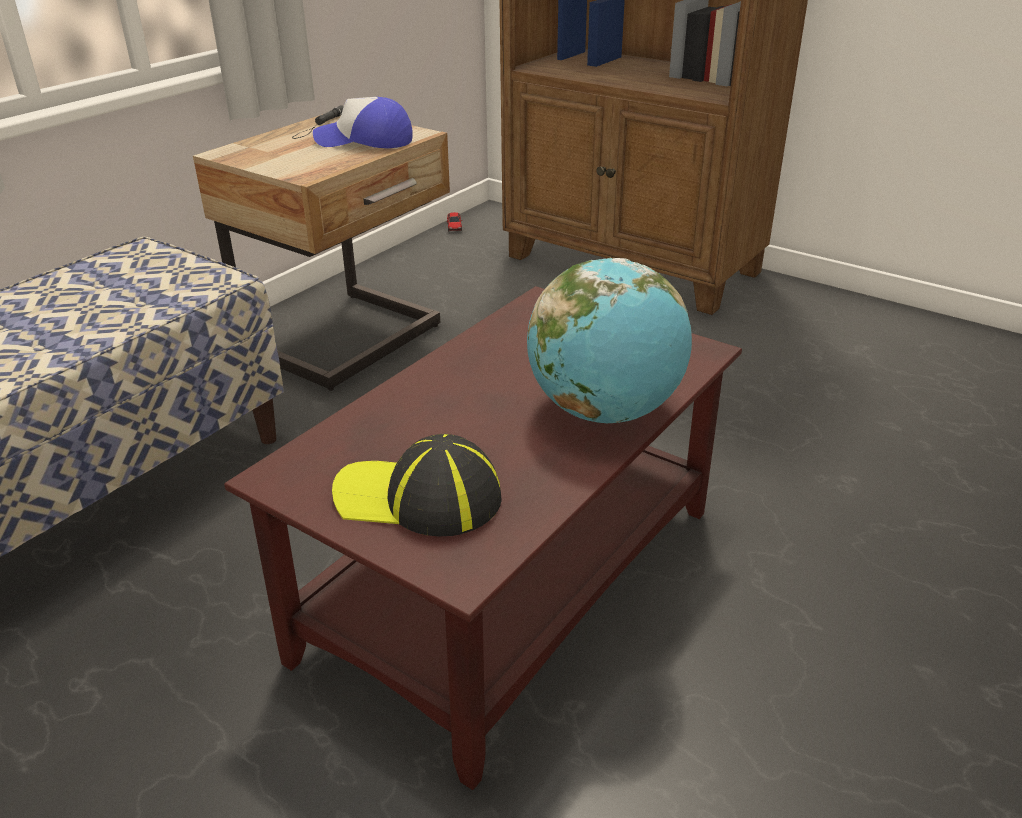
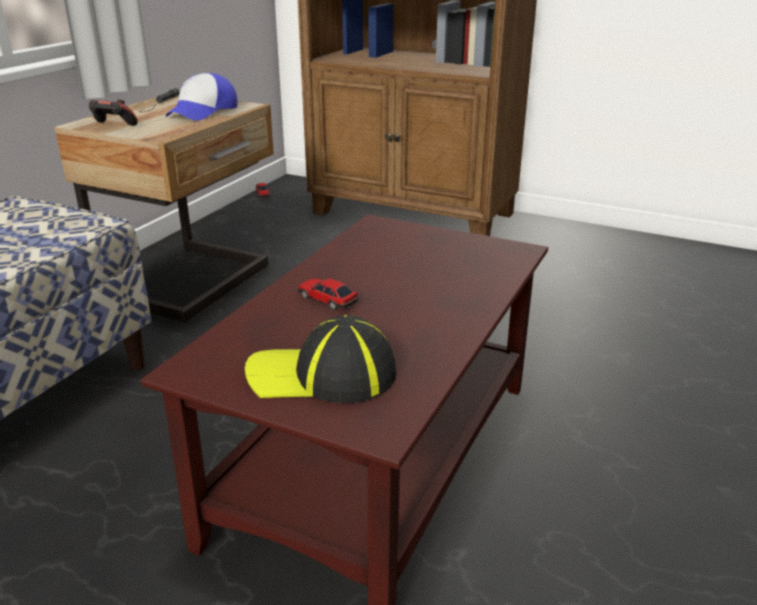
camera: 10 degrees left, 5 degrees down
cap [313,97,412,148] -> cap turned 60 degrees counterclockwise [165,73,238,121]
globe [527,258,692,423] -> none
none -> game controller [89,99,138,126]
none -> toy car [298,278,358,310]

